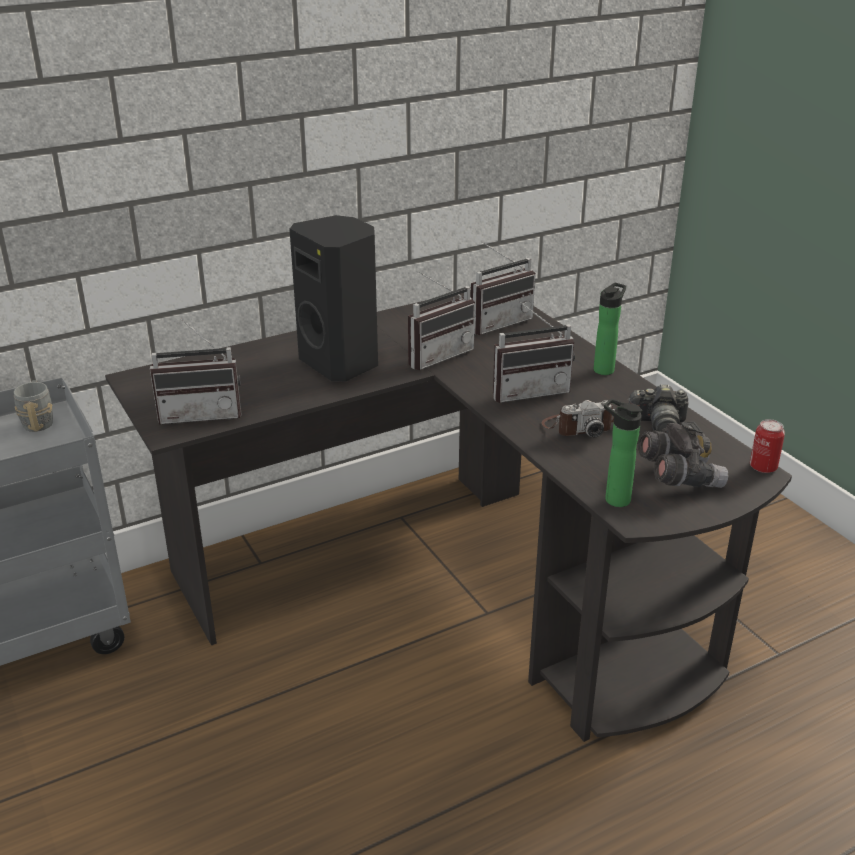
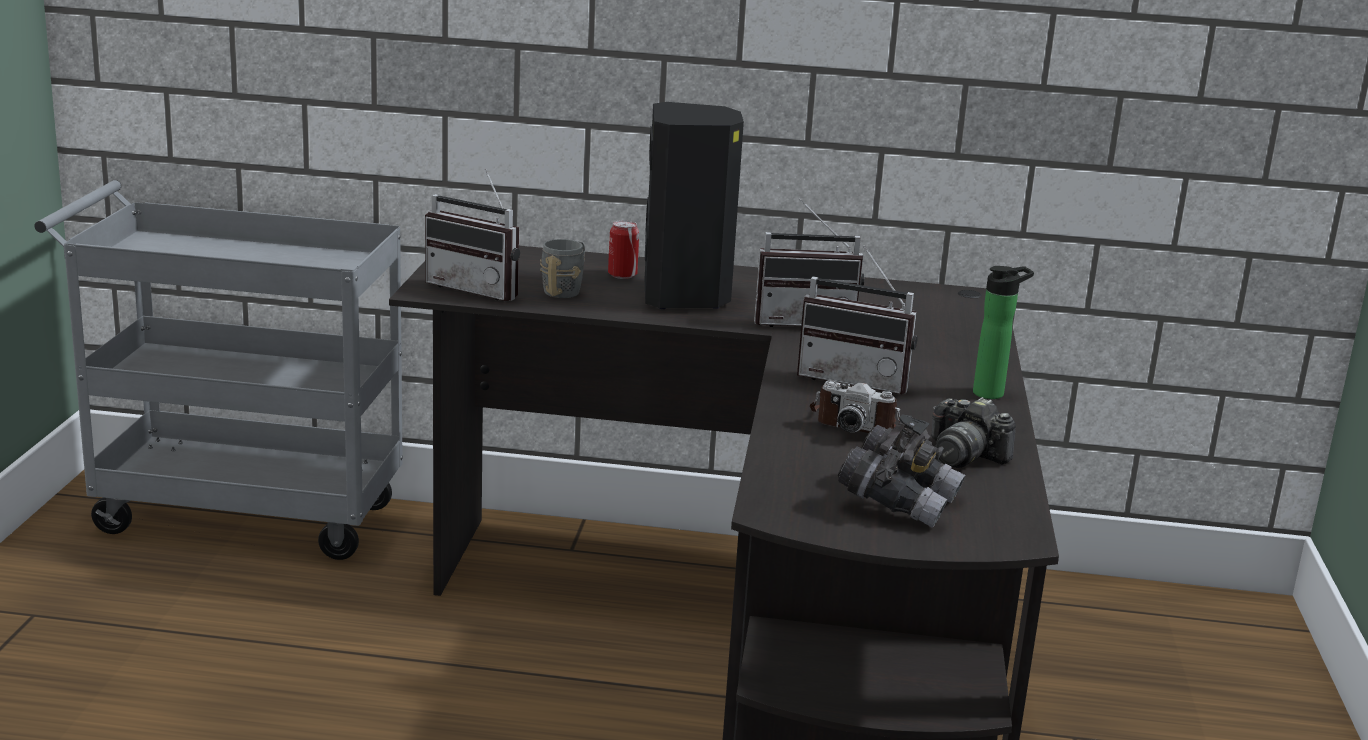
camera: 35 degrees right, 10 degrees down
grey mug [14,380,53,432] -> grey mug moved to [540,239,585,298]
radio [471,242,535,335] -> none
bottle [604,398,642,507] -> none
can [750,419,785,473] -> can moved to [608,220,639,279]

